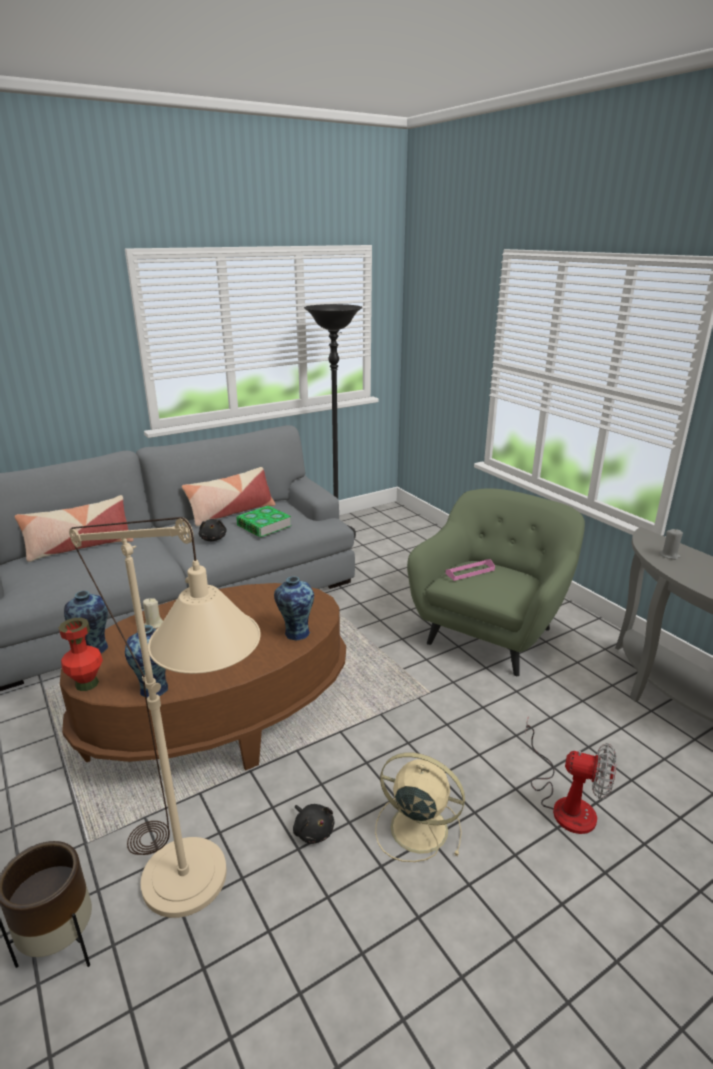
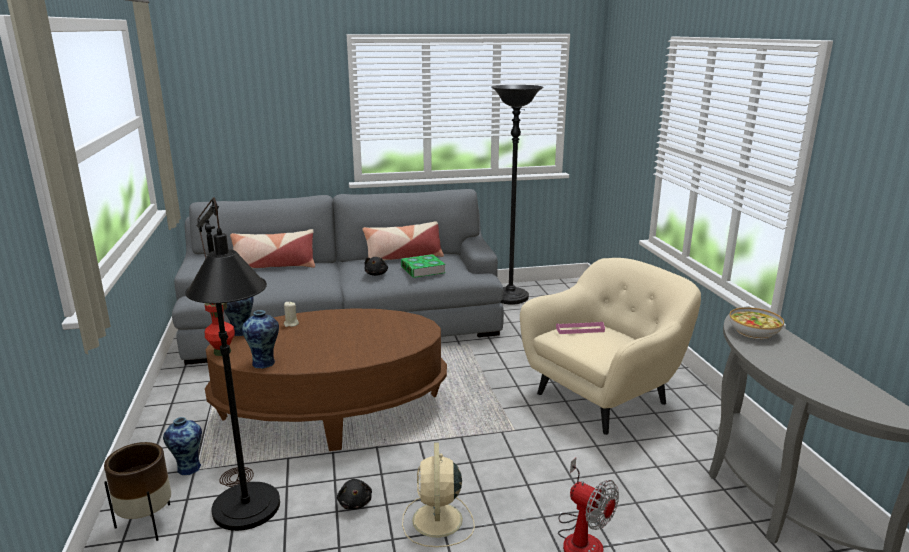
camera: 20 degrees right, 5 degrees down
beige floor lamp [69,517,261,918] -> black floor lamp [185,197,280,531]
vase [274,576,314,640] -> vase moved to [163,417,202,475]
beige fan [375,753,465,862] -> beige fan turned 135 degrees counterclockwise [402,442,475,547]
green armchair [407,488,585,676] -> beige armchair [520,258,701,435]
grey candle [660,529,683,560] -> bowl [729,307,784,339]

